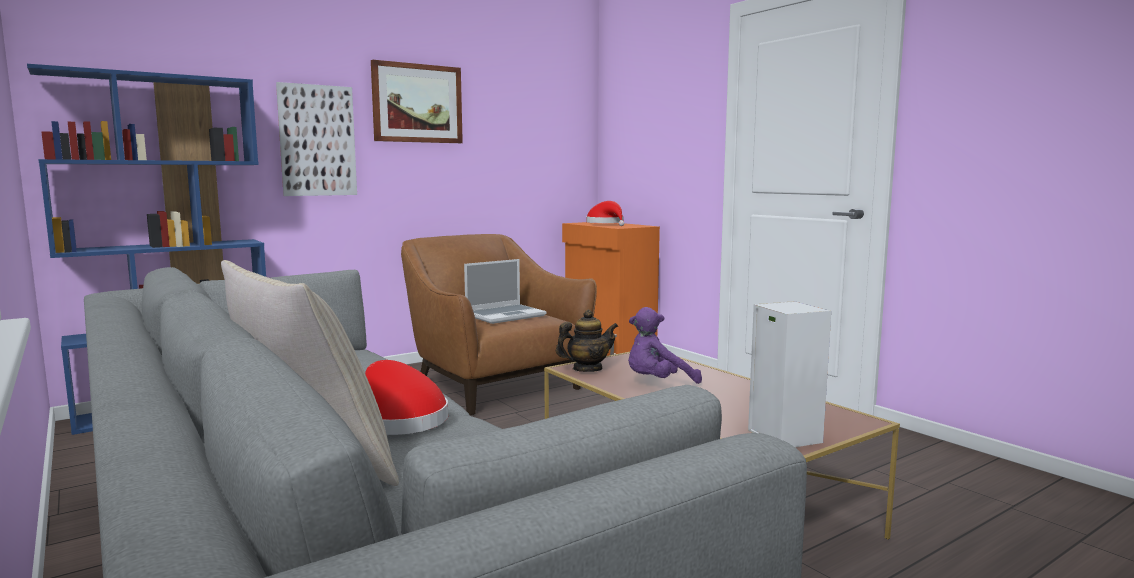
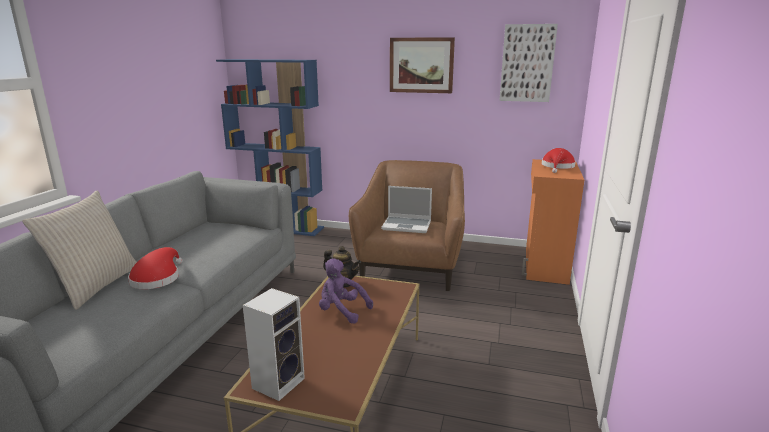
camera: 50 degrees right, 10 degrees up
picture [276,82,357,196] -> picture moved to [499,24,558,102]

